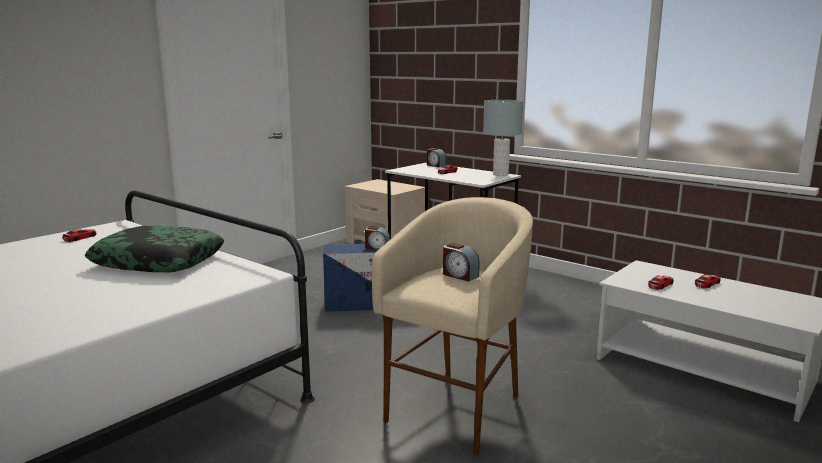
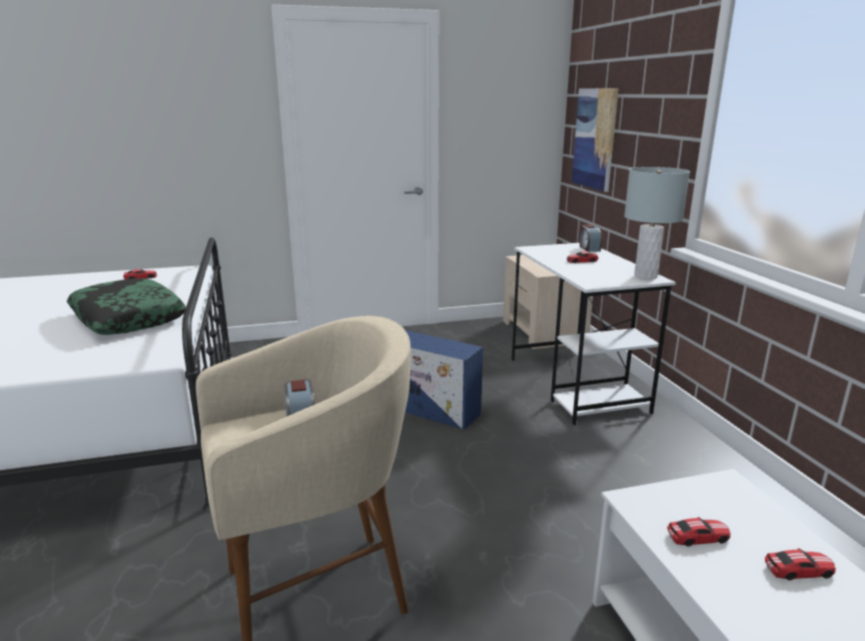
camera: 35 degrees right, 5 degrees up
alarm clock [365,226,390,250] -> none
none -> picture [572,88,619,192]

